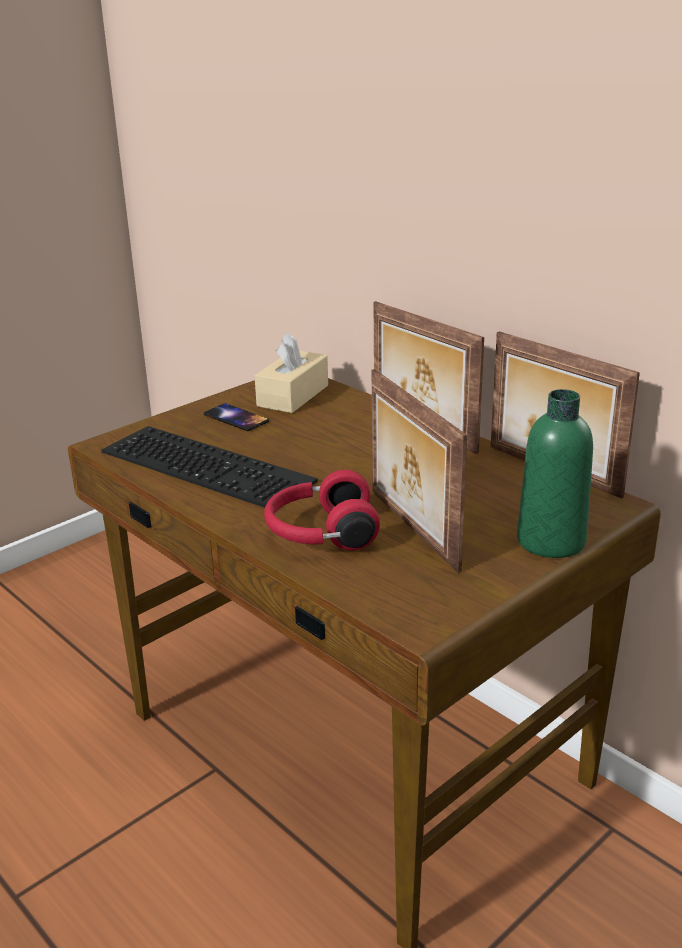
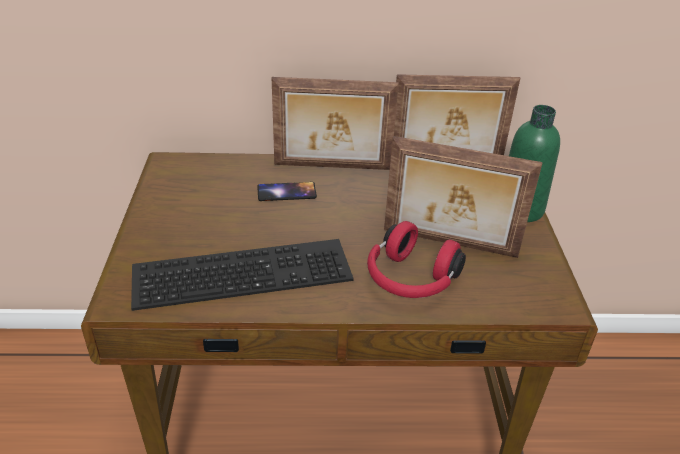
camera: 50 degrees left, 10 degrees up
phone [204,403,269,431] -> phone moved to [257,182,317,201]
beige tissue box [254,333,328,413] -> none

